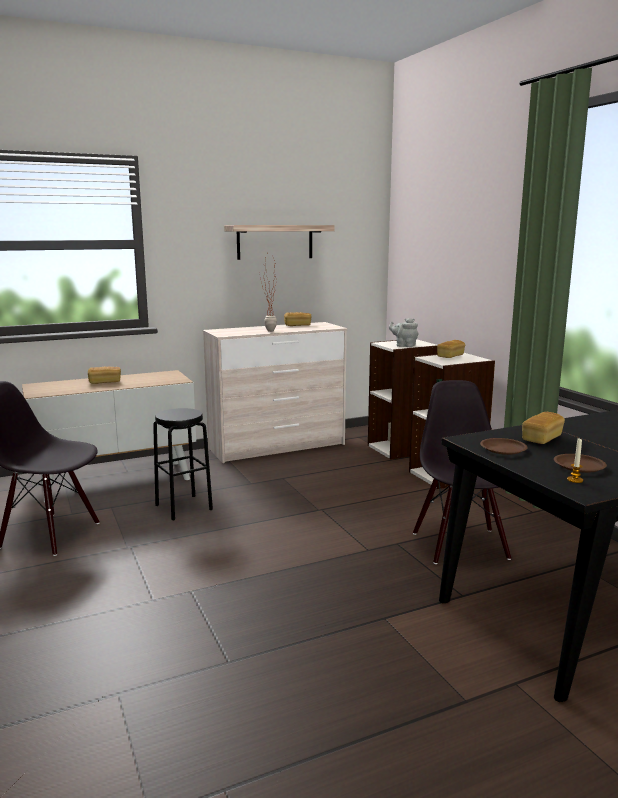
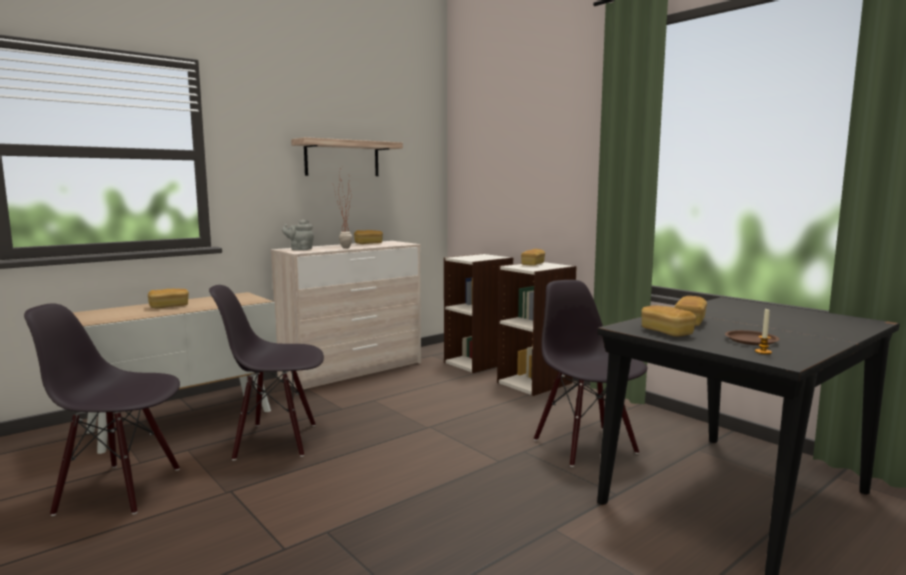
camera: 15 degrees left, 5 degrees down
black stool [153,408,213,520] -> black chair [209,285,324,460]
grey teapot [389,318,418,347] -> grey teapot moved to [282,219,314,250]
brown plate [480,438,528,455] -> bread [641,305,696,337]

